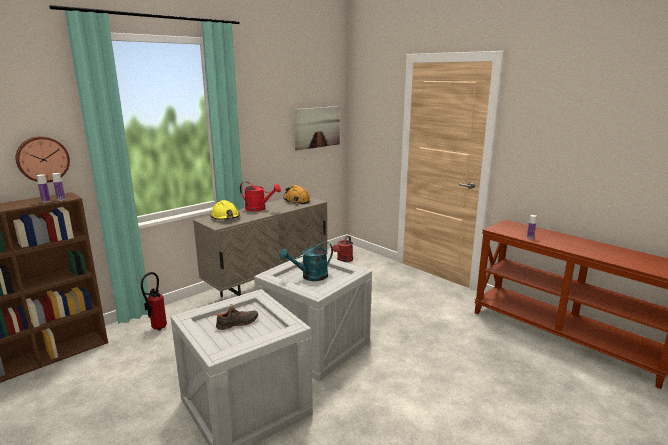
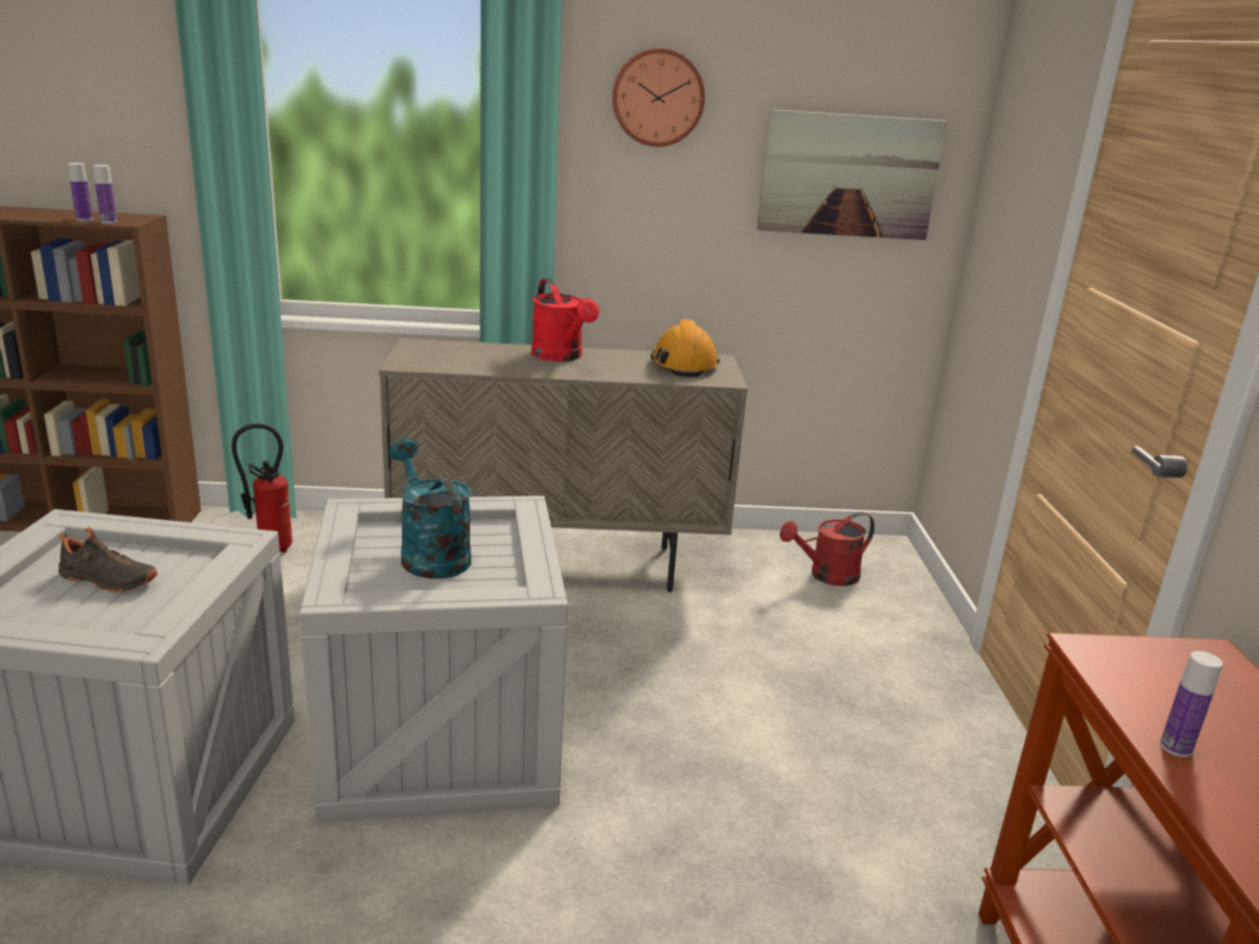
camera: 40 degrees right, 5 degrees up
wall clock [15,136,70,183] -> wall clock moved to [612,48,705,147]
yellow hard hat [210,200,240,220] -> none
turquoise watering can [280,242,333,281] -> turquoise watering can turned 45 degrees clockwise [389,438,471,579]

